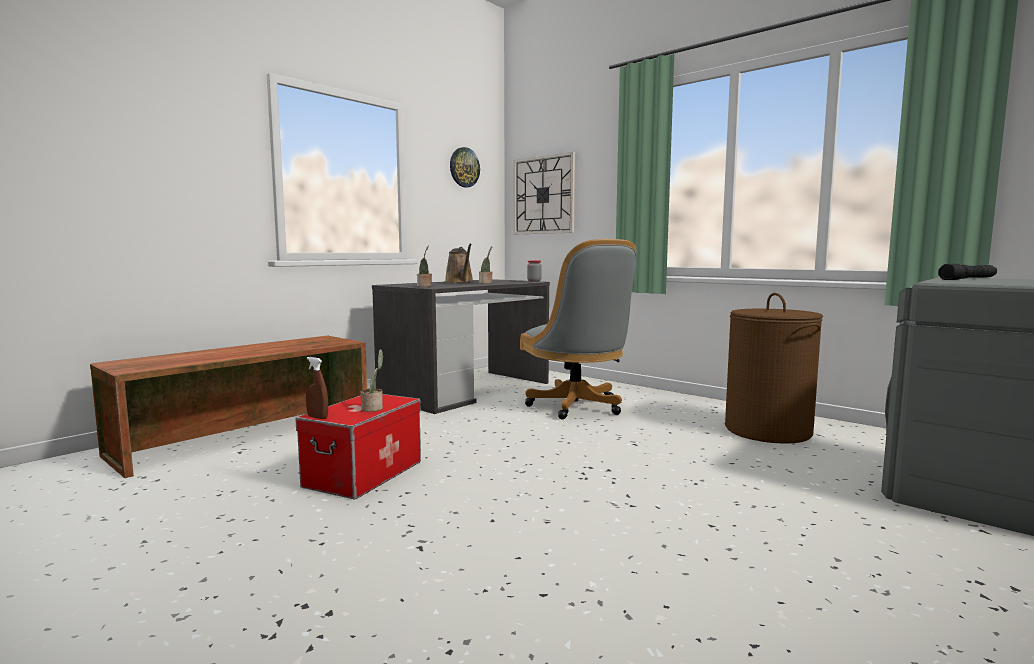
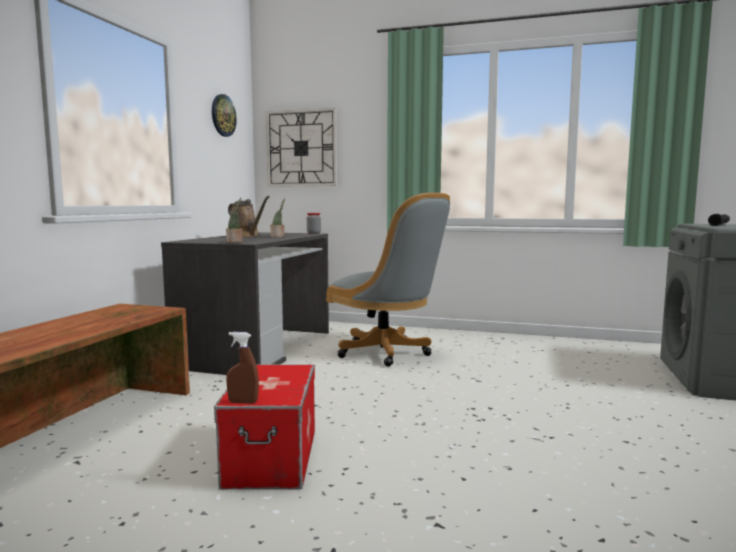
camera: 25 degrees left, 0 degrees up
potted plant [361,349,383,412] -> none
brown laundry basket [725,293,823,444] -> none

